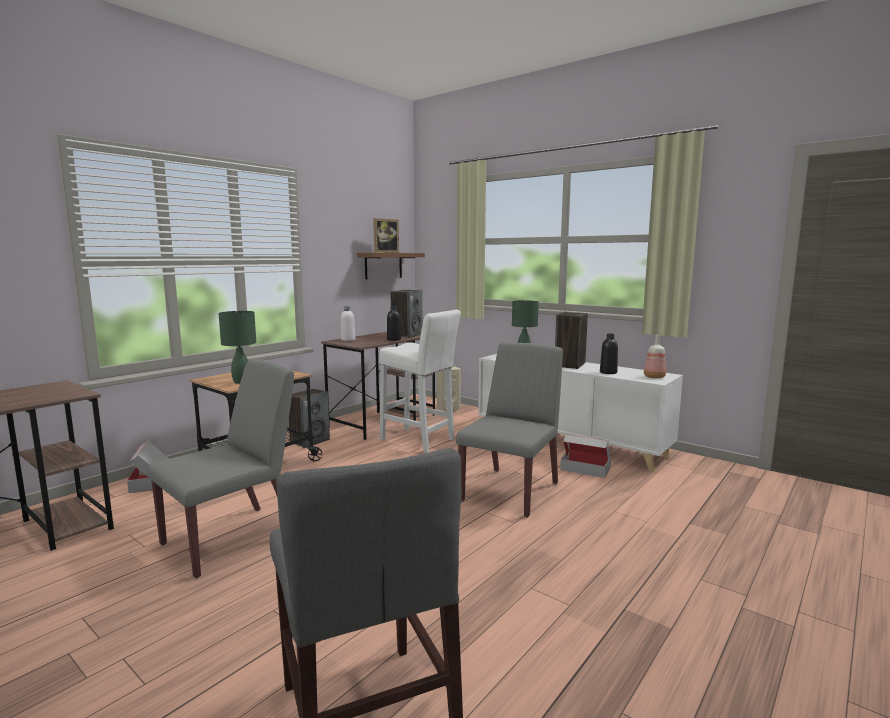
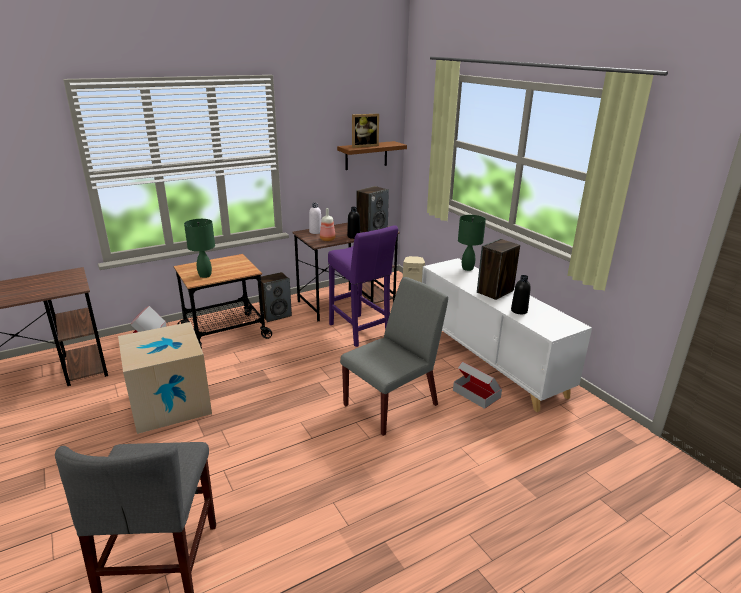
camera: 20 degrees right, 15 degrees up
grey chair [148,359,294,578] -> cardboard box [118,322,212,434]
white stool [379,309,461,453] -> purple stool [328,225,398,347]
bottle [644,335,666,378] -> bottle moved to [320,208,336,241]

